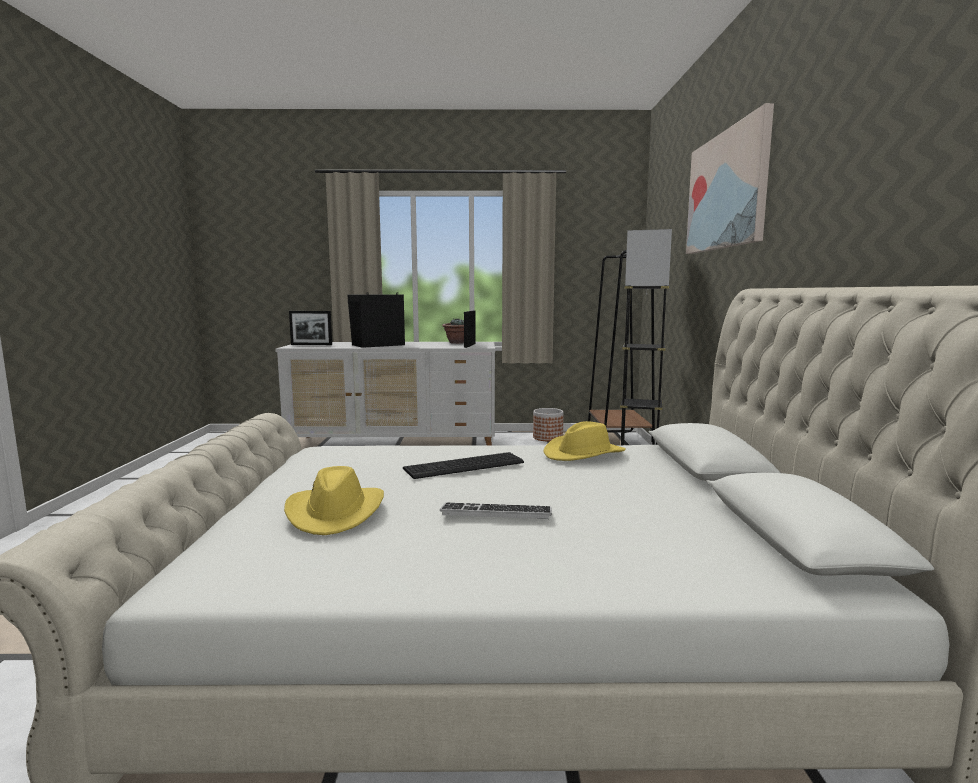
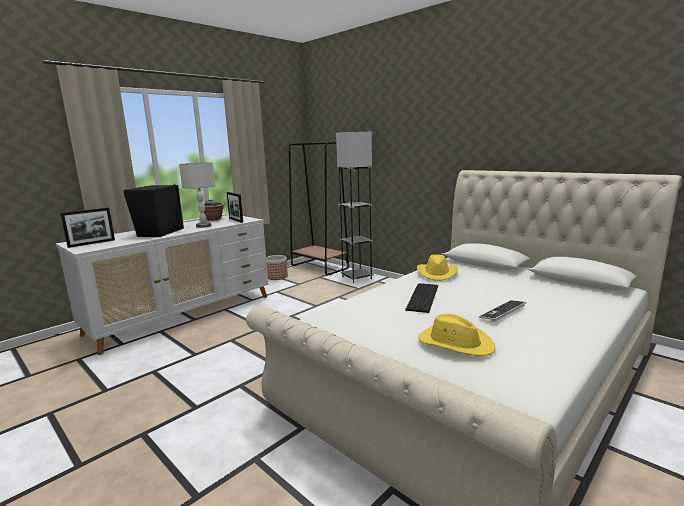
camera: 45 degrees left, 5 degrees up
picture [686,103,774,254] -> none
none -> grey table lamp [179,162,216,228]

